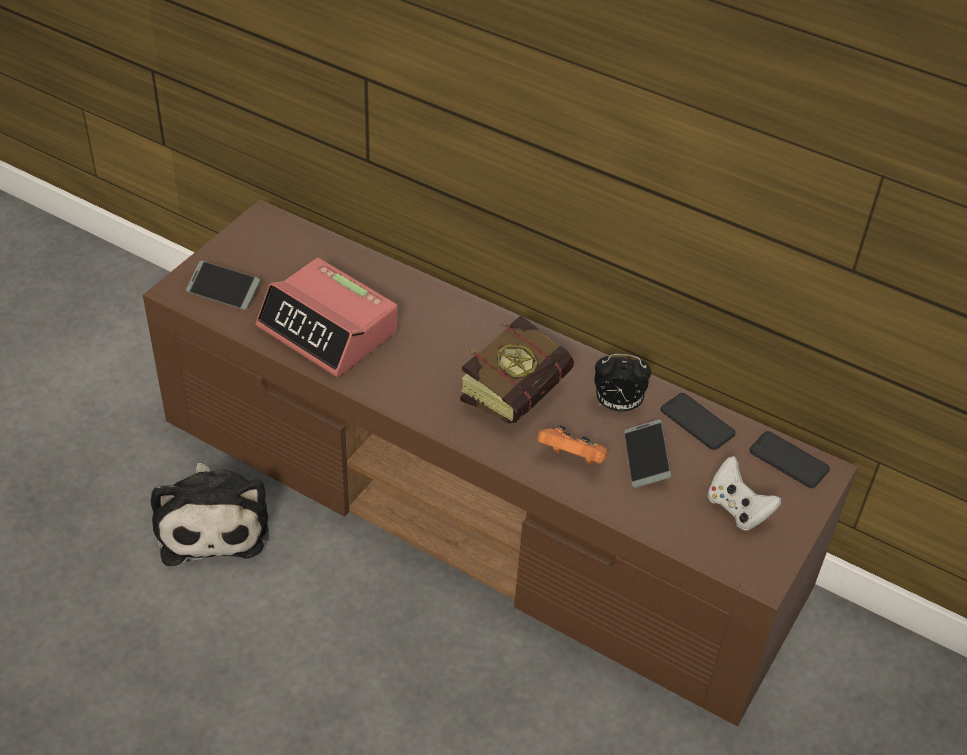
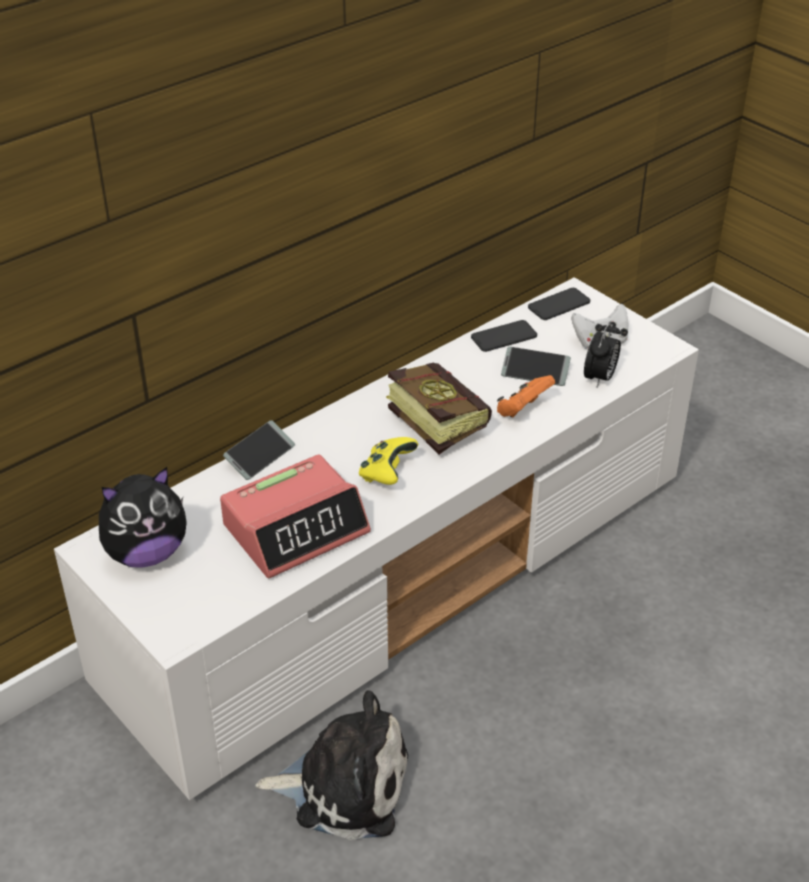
camera: 70 degrees left, 5 degrees down
brown tv stand [143,199,858,727] -> white tv stand [54,277,699,800]
phone [186,261,260,310] -> phone moved to [223,420,295,480]
alarm clock [594,354,651,411] -> alarm clock moved to [584,321,621,388]
none -> plush toy [99,467,187,568]
none -> yellow game controller [359,437,418,485]

